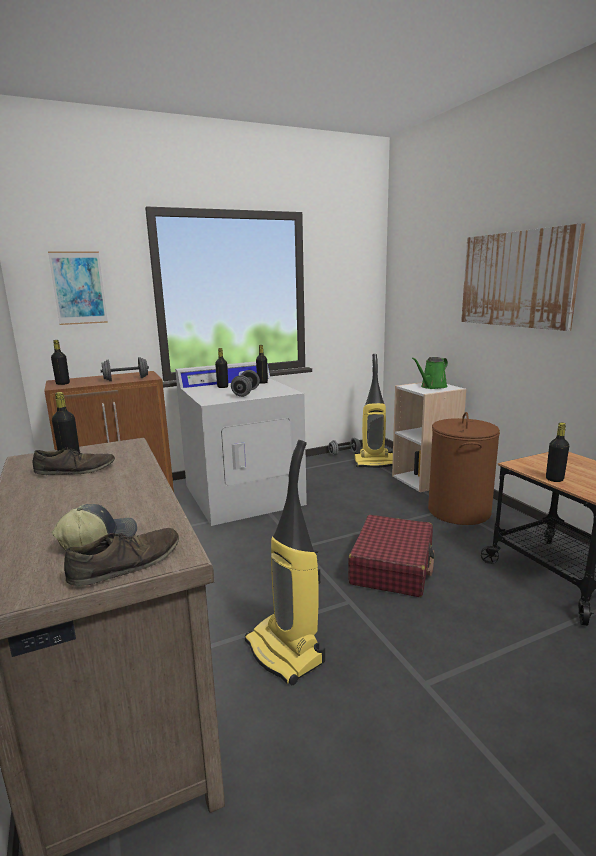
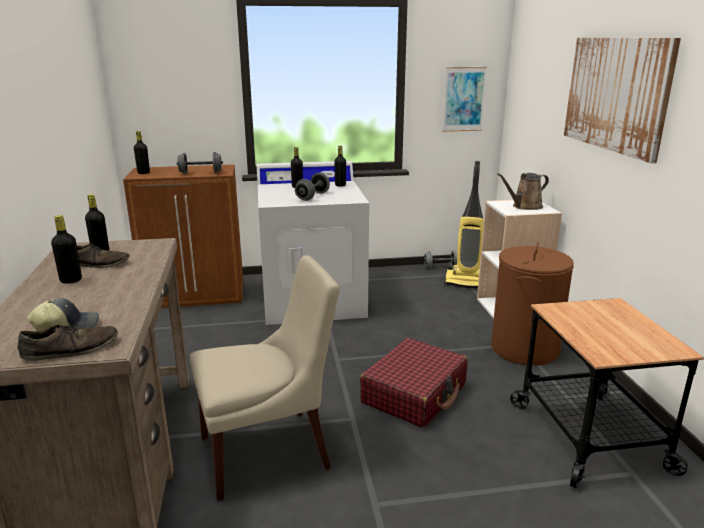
camera: 15 degrees right, 5 degrees up
picture [48,251,108,325] -> picture moved to [443,67,487,132]
vacuum cleaner [245,440,325,685] -> beige chair [190,255,340,501]
green watering can [412,357,448,389] -> brown watering can [497,173,549,210]
black bottle [546,423,569,482] -> black bottle moved to [51,215,82,283]

